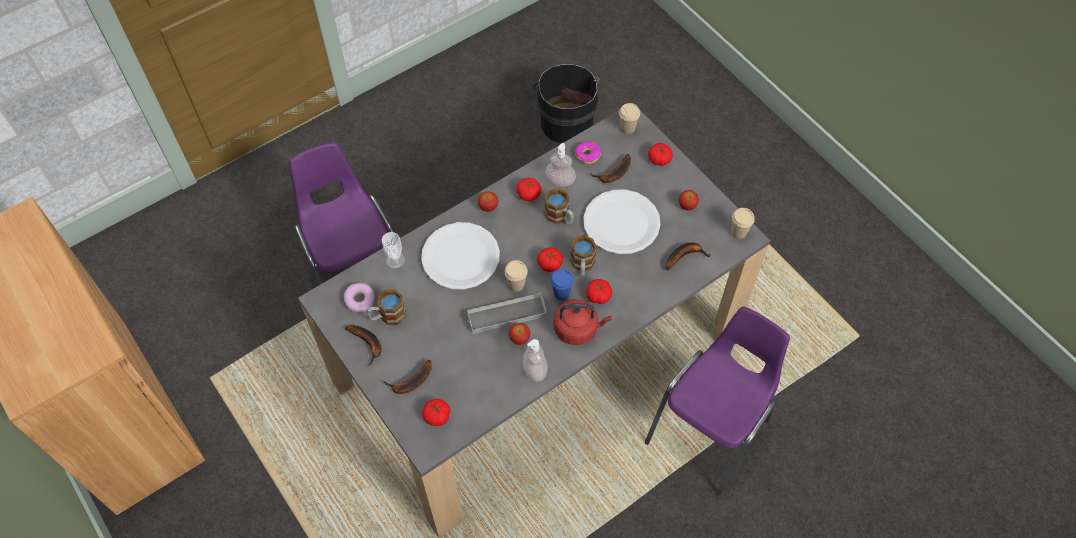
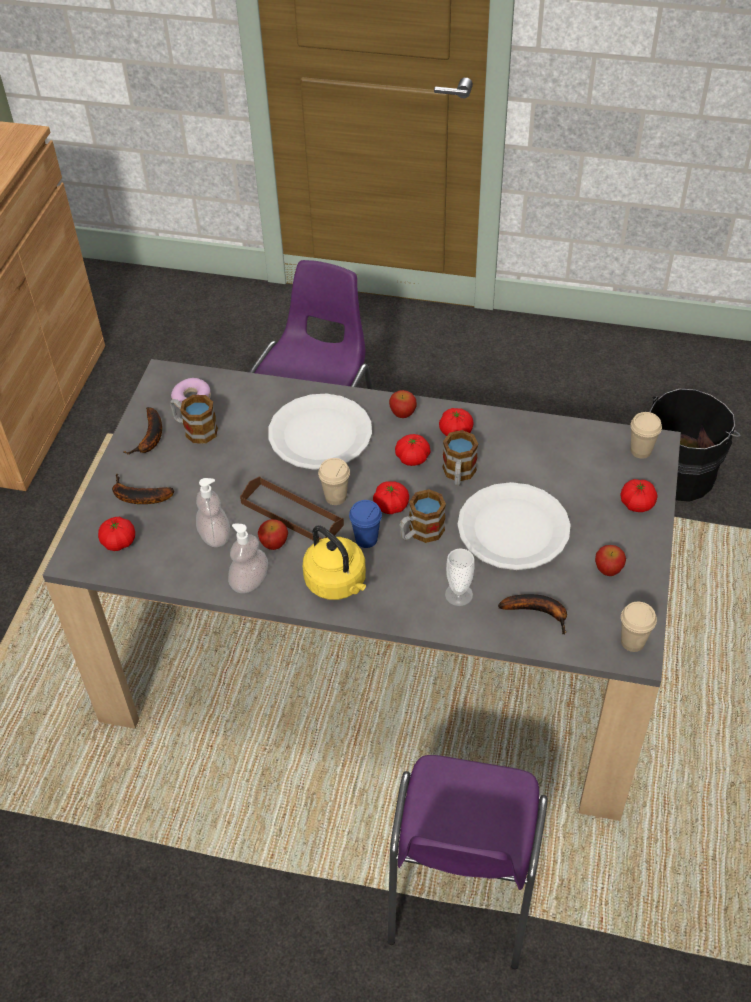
camera: 50 degrees right, 10 degrees down
cup [382,232,405,268] -> cup moved to [445,548,475,606]
grey tray [467,293,547,334] -> brown tray [240,476,344,540]
soap dispenser [545,143,576,187] -> soap dispenser moved to [196,478,230,547]
red kettle [554,299,612,345] -> yellow kettle [302,525,366,600]
donut [575,142,601,164] -> none
tomato [586,279,612,304] -> tomato moved to [395,434,431,466]
banana [591,154,631,183] -> none
purple chair [645,306,790,496] -> purple chair turned 105 degrees clockwise [388,755,548,969]

